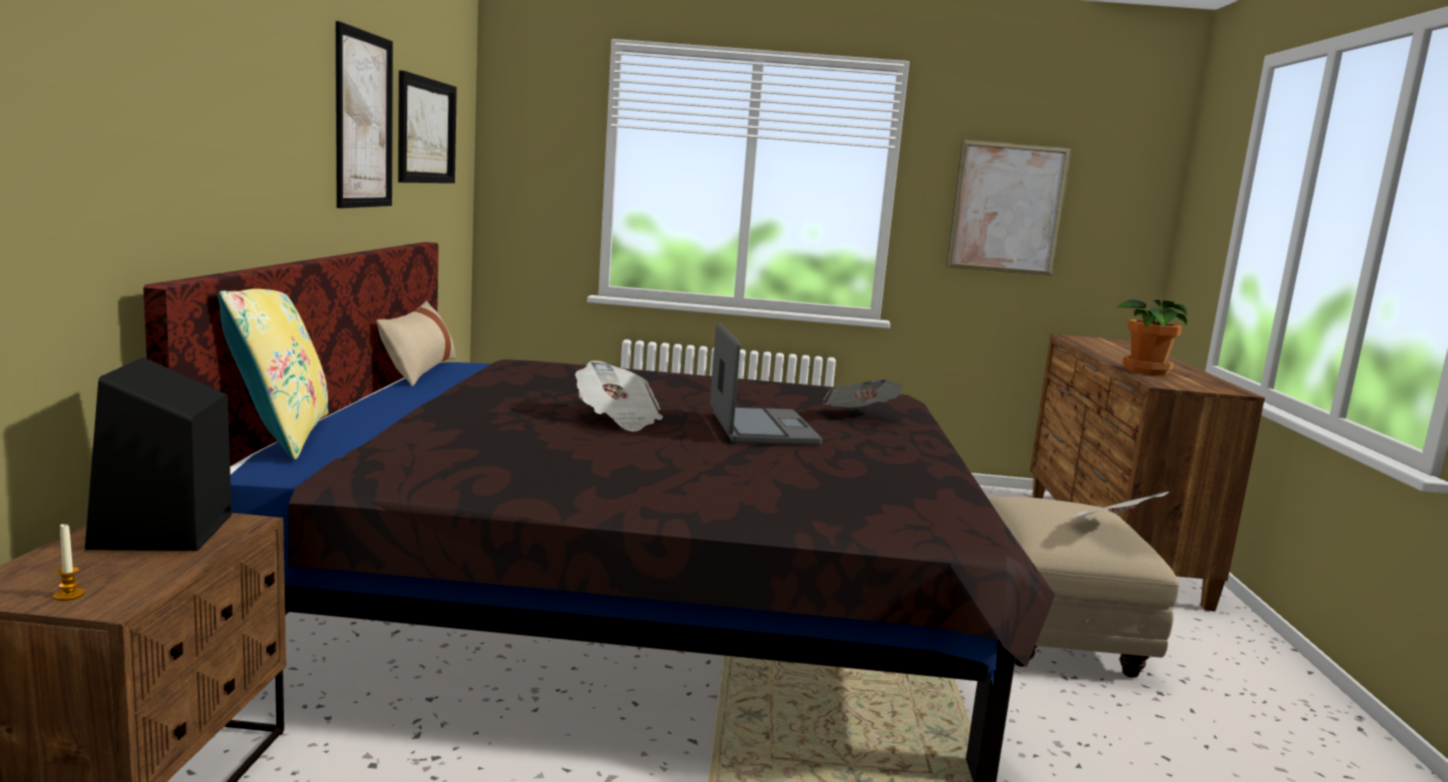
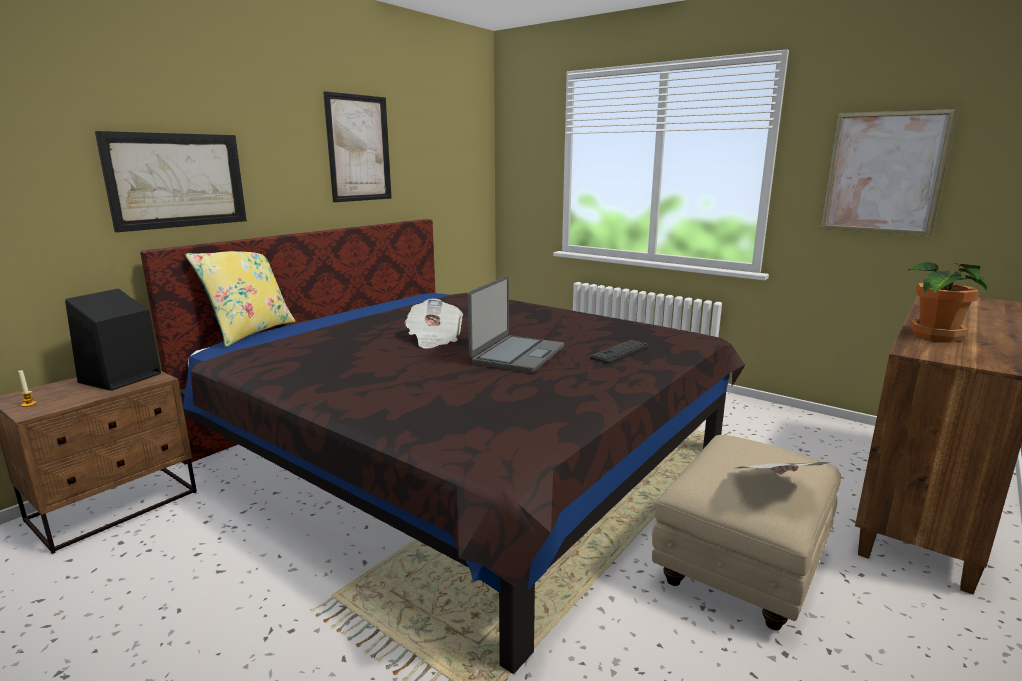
camera: 35 degrees right, 5 degrees up
beige pillow [376,301,456,386] -> none
picture [398,70,457,183] -> picture moved to [95,131,247,232]
newspaper [823,380,903,408] -> keyboard [590,340,649,364]

